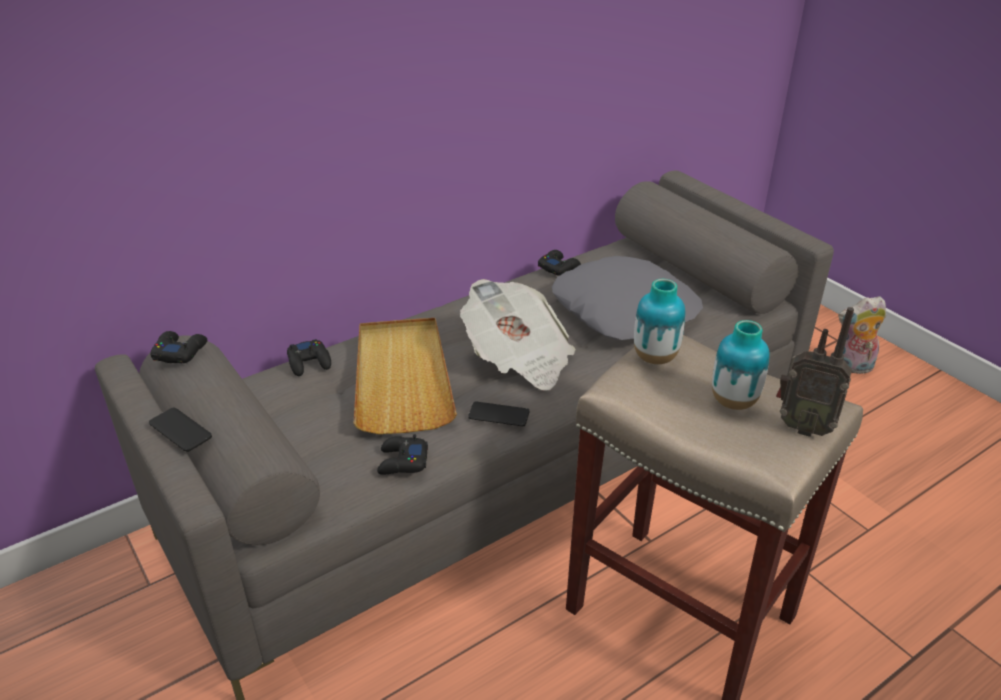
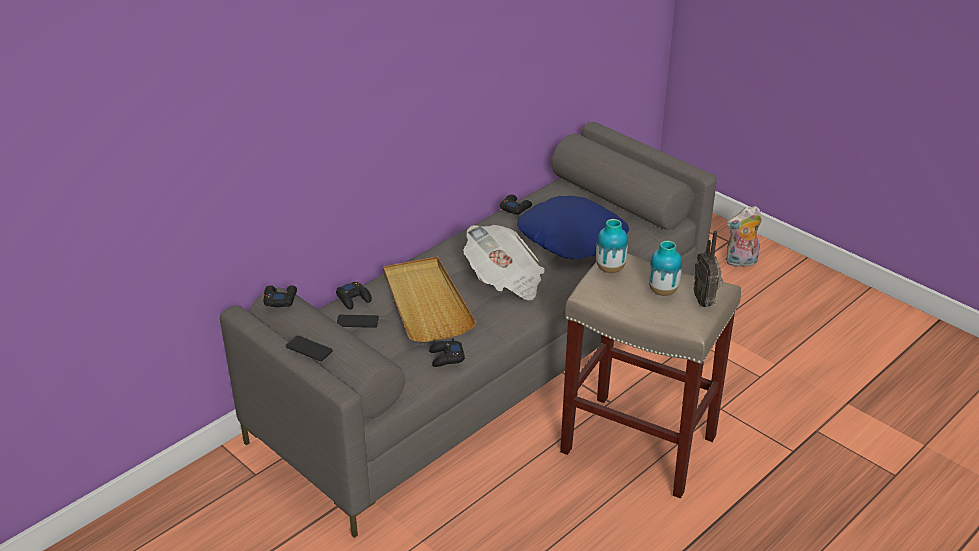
camera: 10 degrees left, 0 degrees up
phone [468,402,529,426] -> phone moved to [337,315,379,328]
grey pillow [552,256,703,340] -> blue pillow [517,196,629,259]
radio [776,307,854,437] -> radio turned 60 degrees clockwise [694,231,723,307]

